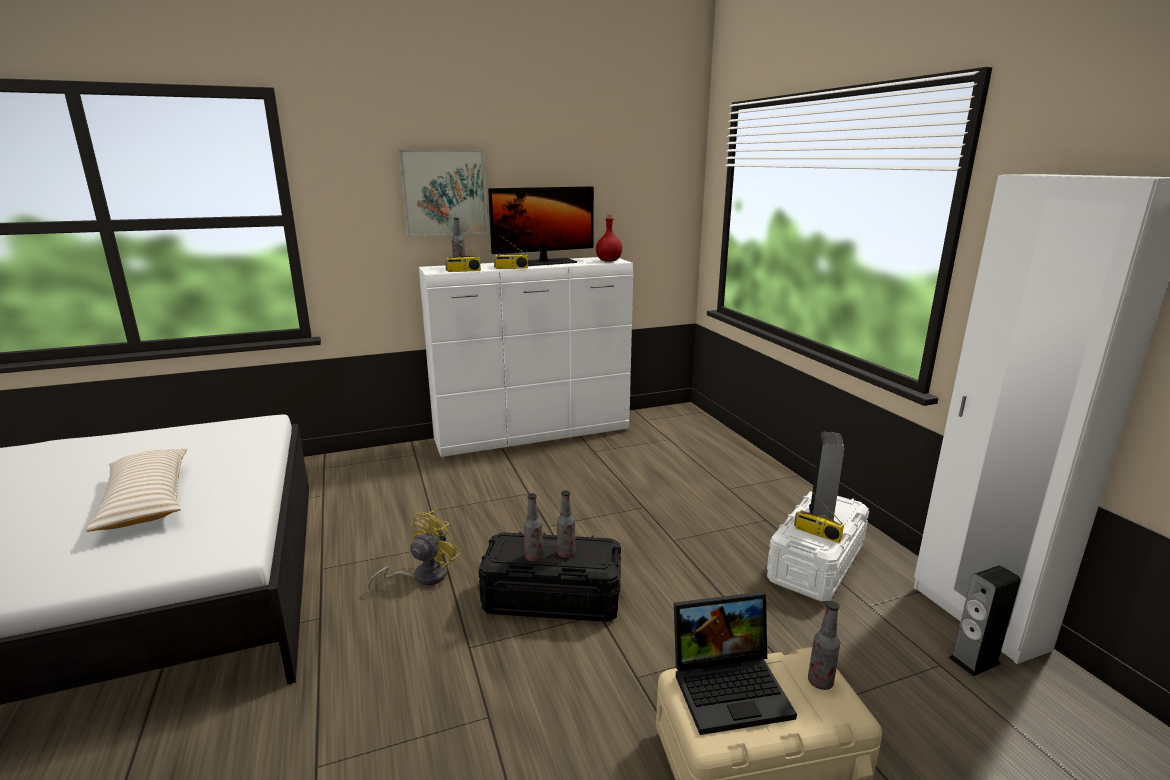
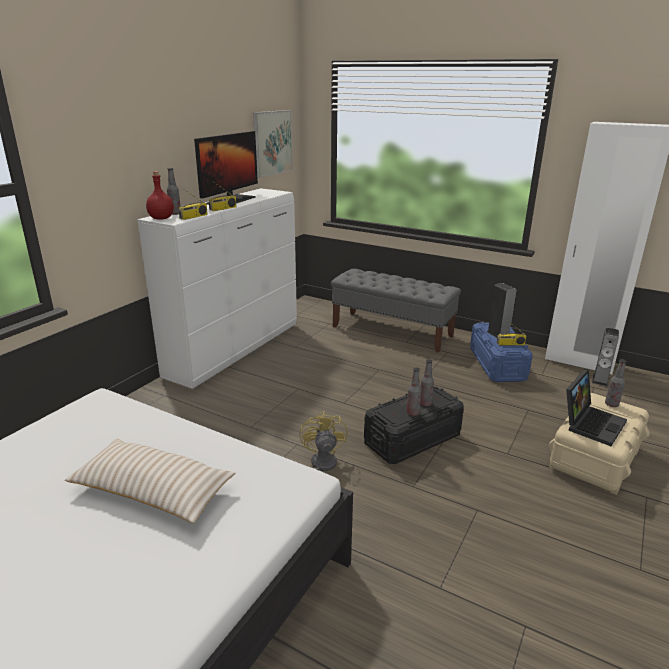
camera: 40 degrees left, 5 degrees up
picture [399,149,488,237] -> picture moved to [253,110,293,178]
red bottle [596,215,622,262] -> red bottle moved to [146,171,174,220]
white storage box [767,491,869,601] -> blue storage box [470,322,533,382]
none -> grey bench [331,269,461,353]

